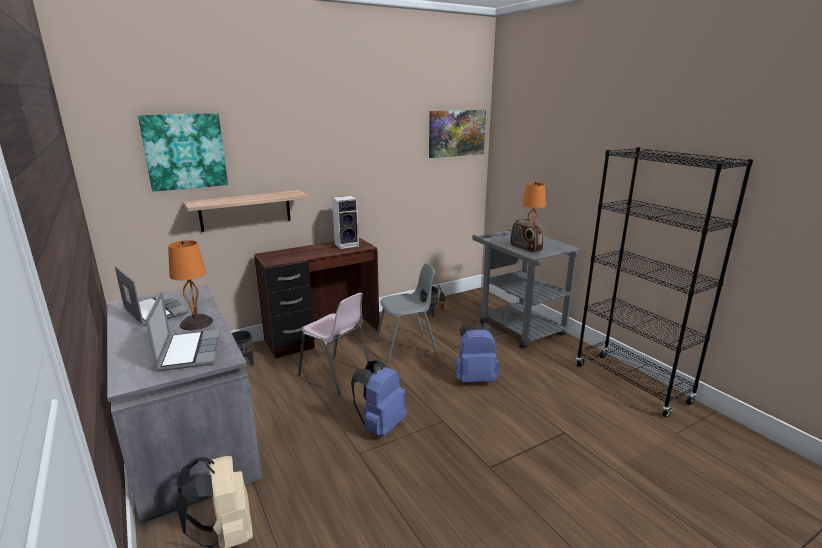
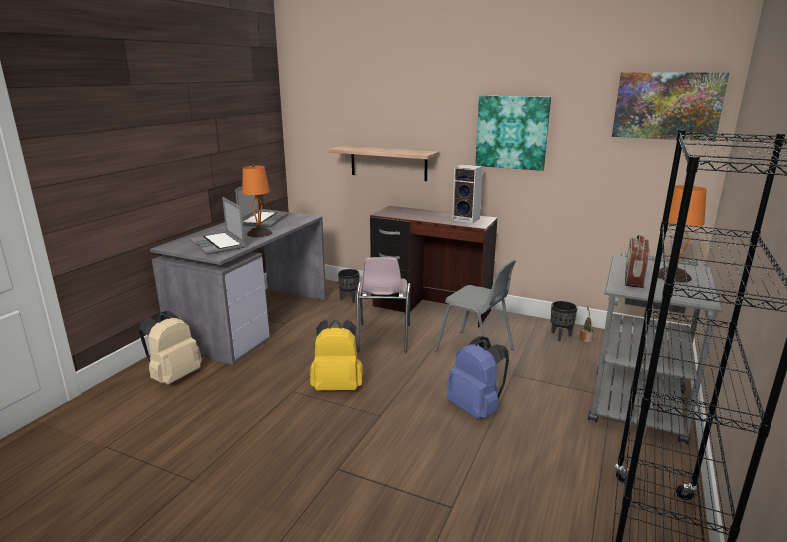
camera: 55 degrees right, 0 degrees up
picture [138,113,228,192] -> picture moved to [475,96,551,171]
laptop [145,291,220,371] -> laptop turned 105 degrees clockwise [190,197,246,255]
blue backpack [351,360,407,437] -> yellow backpack [310,319,363,391]

